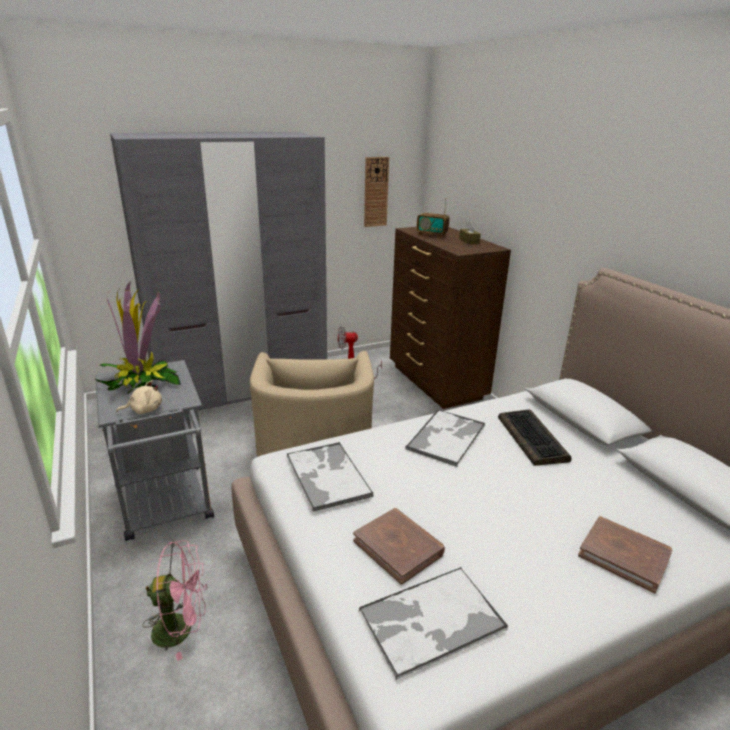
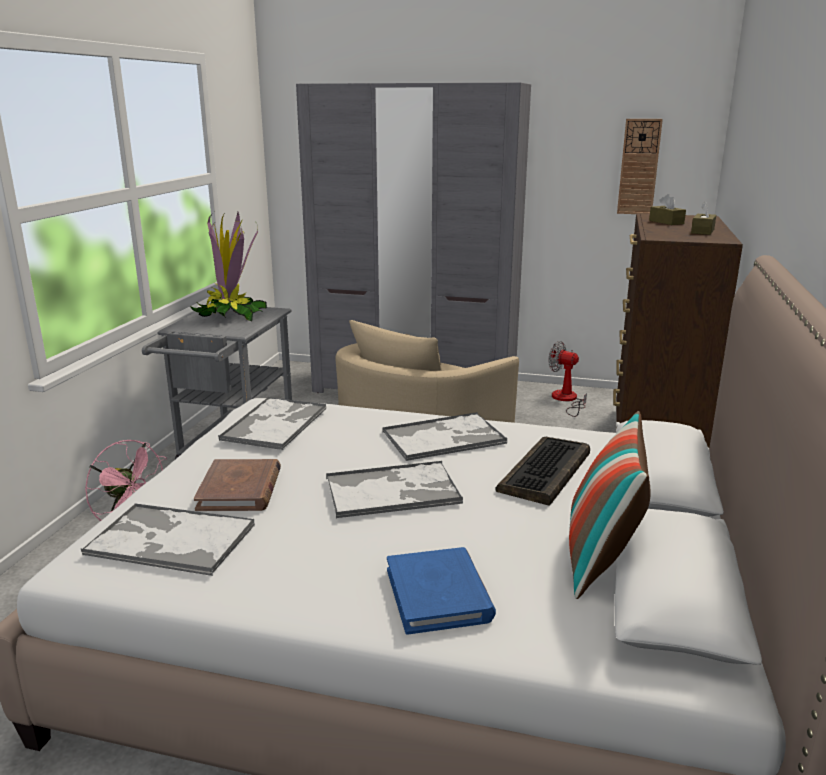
camera: 40 degrees right, 5 degrees down
beige plush toy [116,380,162,414] -> none
radio [417,201,449,238] -> brown tissue box [649,194,686,225]
brown book [578,516,672,593] -> blue book [387,547,496,635]
none -> tray [326,461,463,518]
none -> pillow [569,411,650,599]

